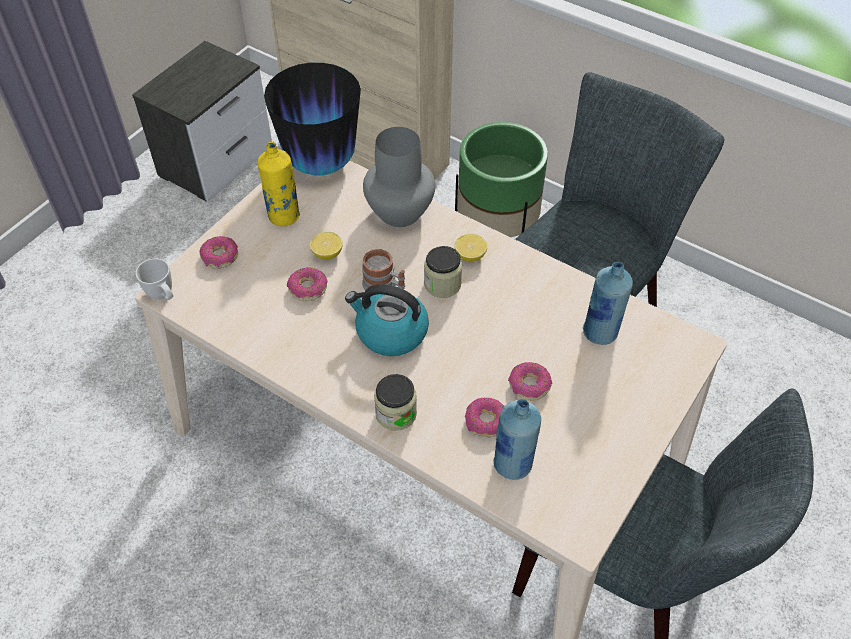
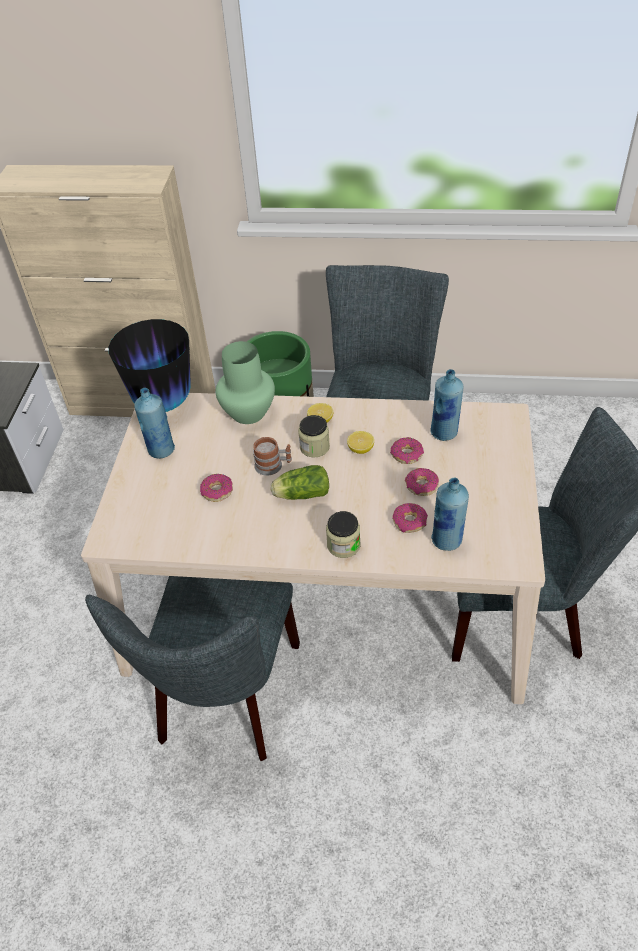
camera: 25 degrees left, 5 degrees down
white mug [135,258,173,300] -> none
donut [199,236,238,268] -> donut moved to [390,437,424,464]
yellow bottle [258,141,300,226] -> blue bottle [134,388,175,459]
lemon [310,232,343,260] -> lemon moved to [347,431,374,454]
kettle [345,284,429,356] -> lettuce [271,465,329,500]
grey vase [363,127,435,227] -> green vase [216,341,275,424]
none -> grey chair [85,576,300,761]

